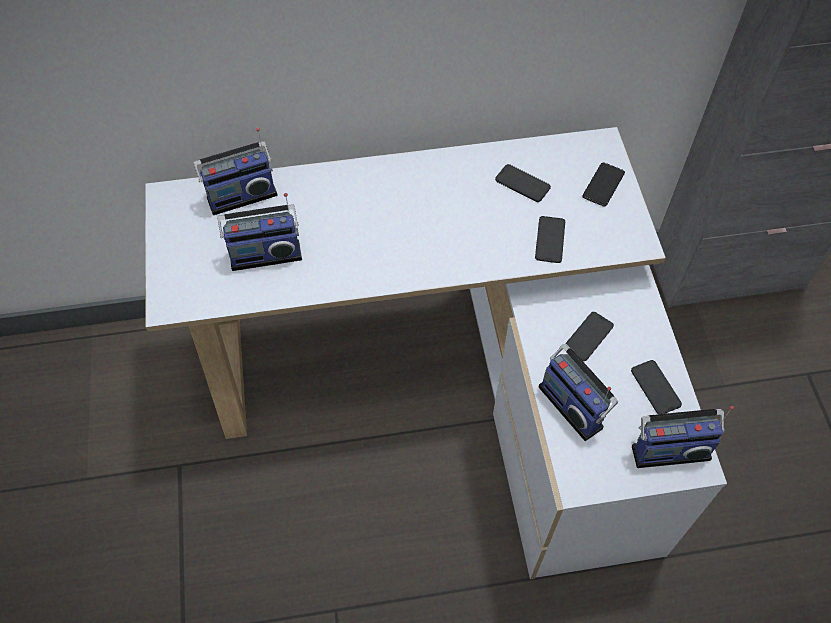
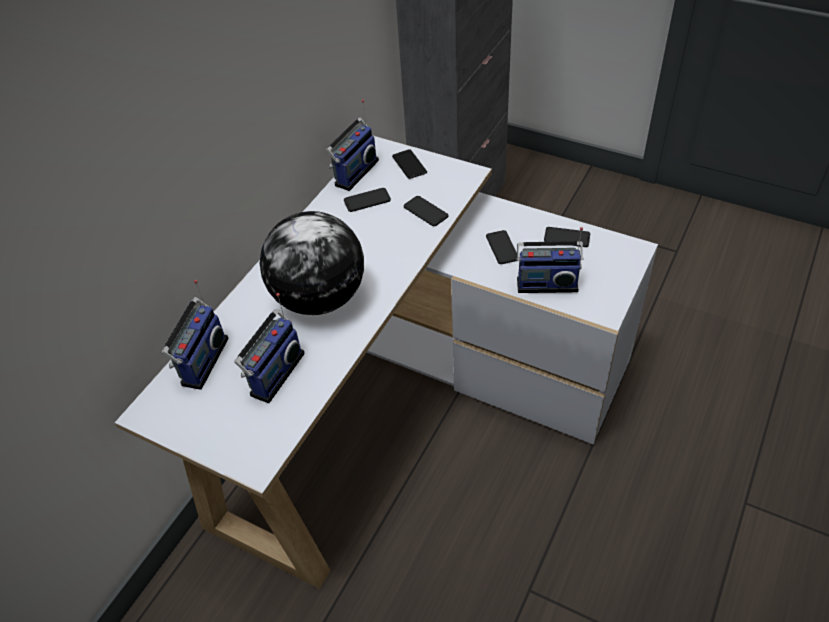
camera: 50 degrees left, 10 degrees down
radio [632,406,734,468] -> radio moved to [326,100,379,191]
none -> globe [260,211,364,315]

